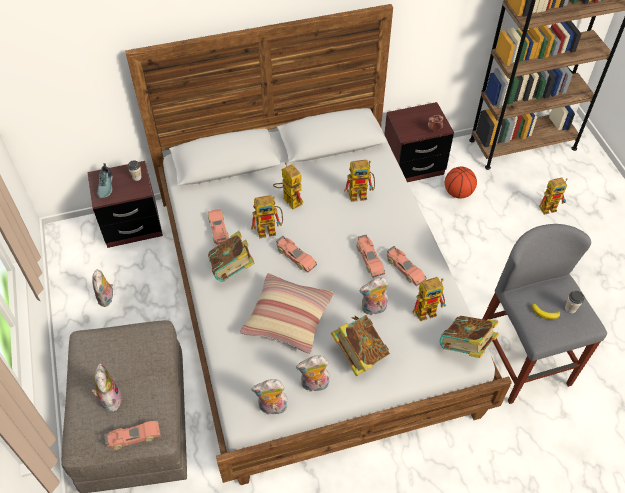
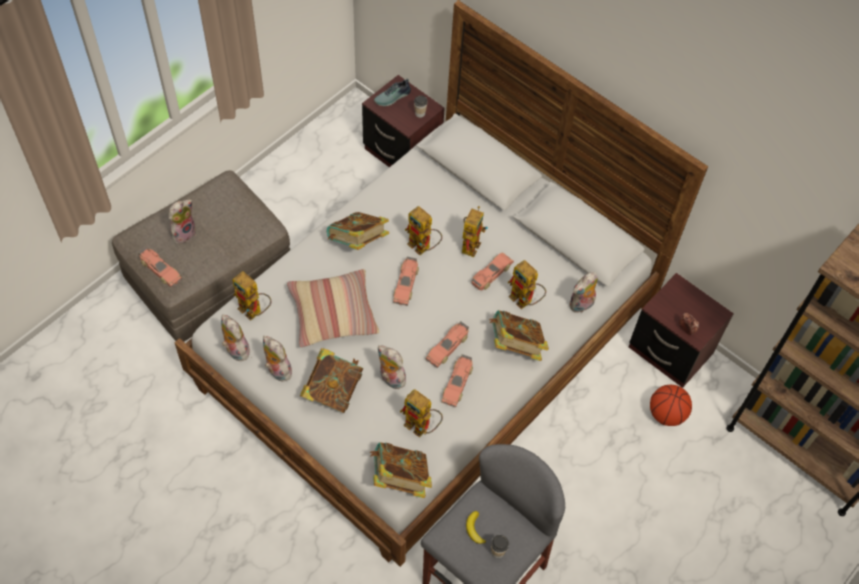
camera: 55 degrees right, 5 degrees up
plush toy [92,269,113,307] -> plush toy moved to [569,272,598,313]
toy car [208,209,229,245] -> toy car moved to [471,253,514,290]
toy robot [539,177,568,215] -> toy robot moved to [232,271,271,320]
none -> book [489,310,549,361]

